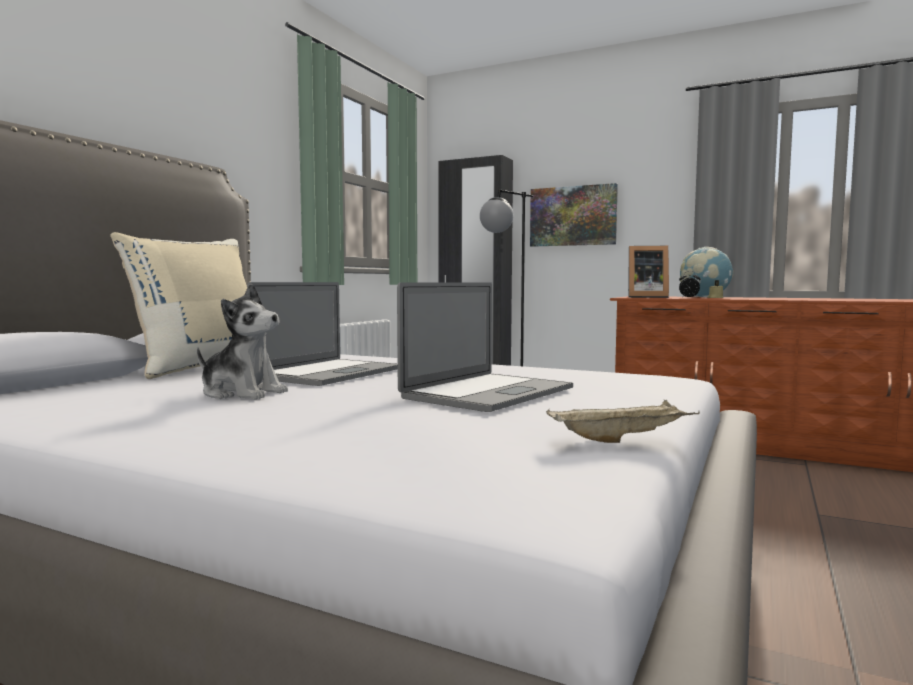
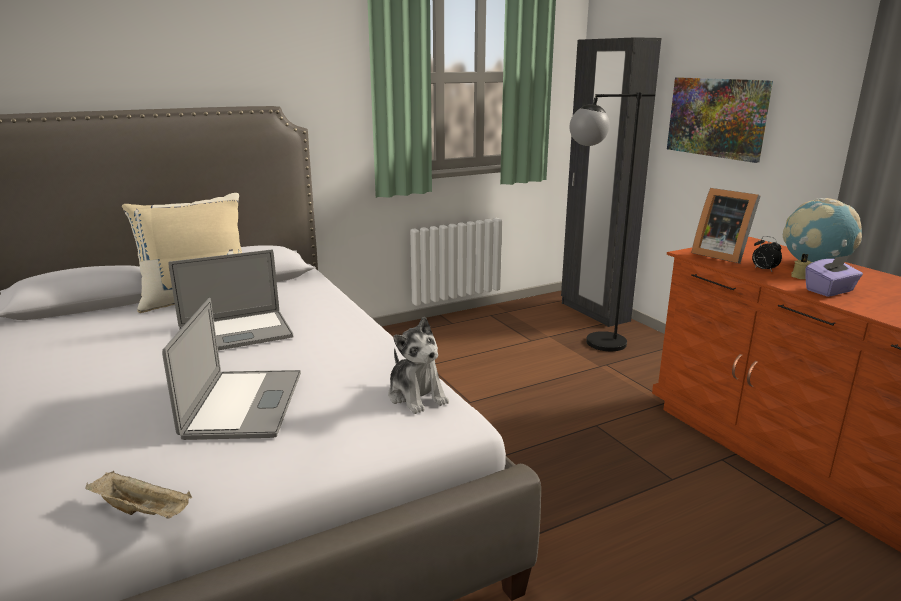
camera: 35 degrees right, 15 degrees up
plush toy [197,284,288,400] -> plush toy moved to [388,317,449,414]
laptop [397,282,573,412] -> laptop turned 75 degrees counterclockwise [162,298,301,440]
none -> purple tissue box [806,255,863,297]

